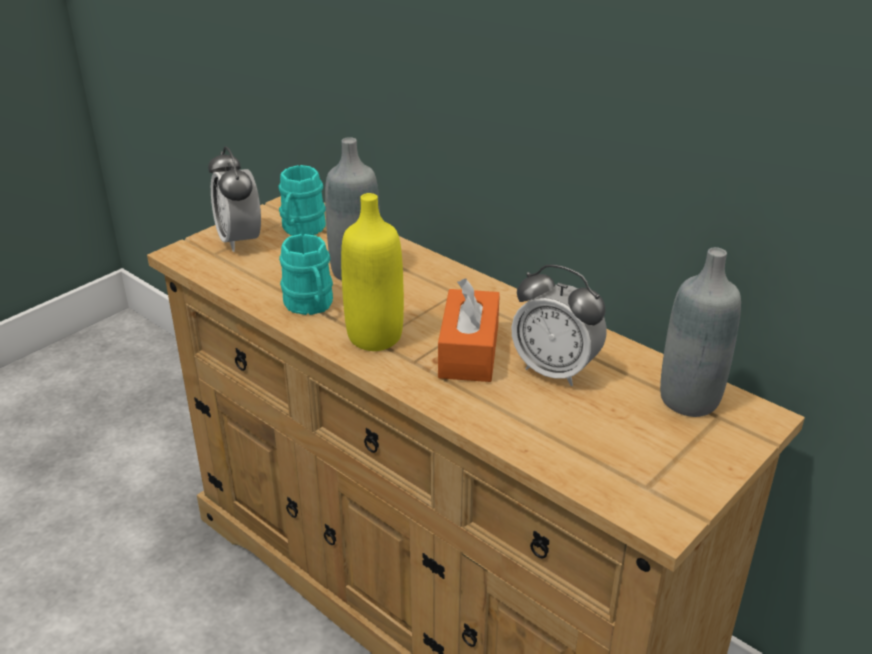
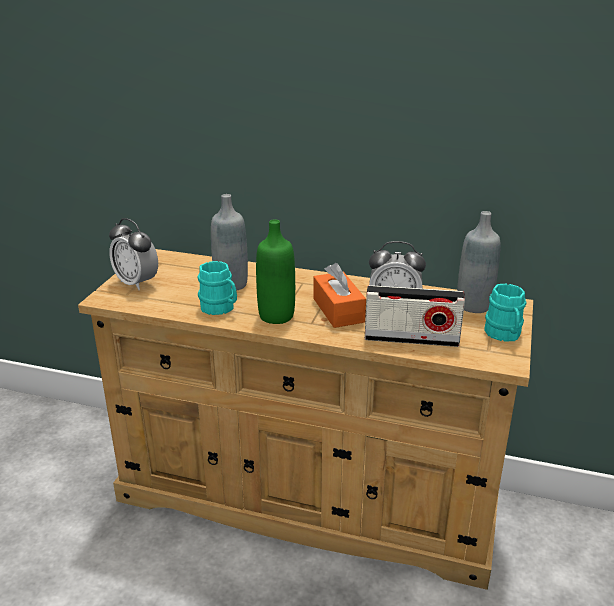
camera: 25 degrees left, 5 degrees down
turquoise mug [279,165,326,236] -> turquoise mug moved to [484,284,526,342]
yellow bottle [341,193,404,351] -> green bottle [256,220,295,324]
none -> radio [365,285,465,347]

